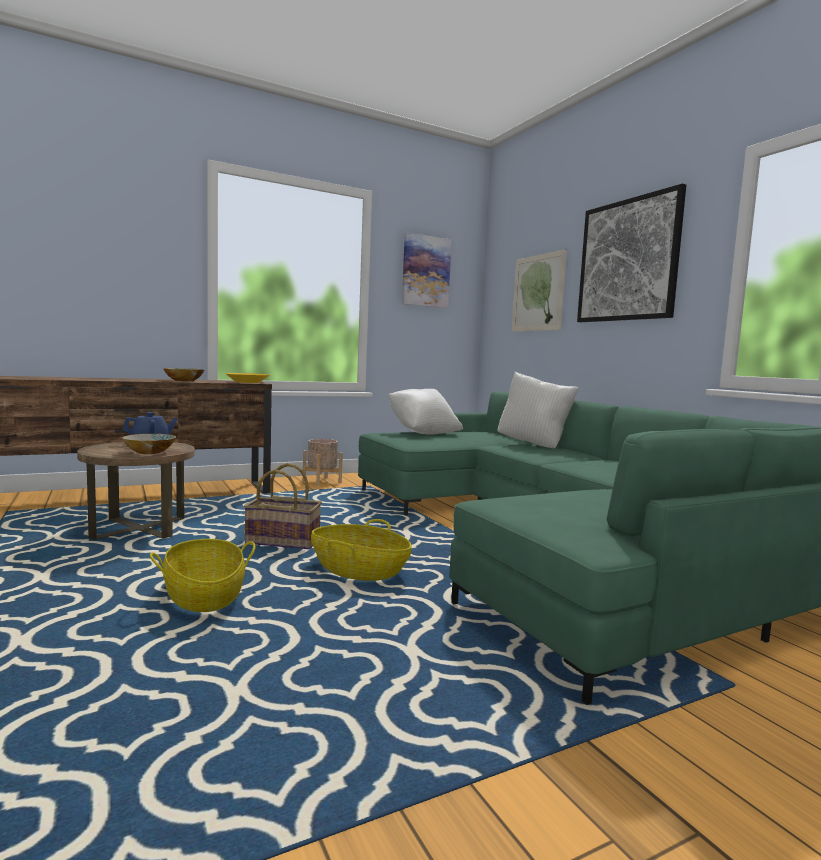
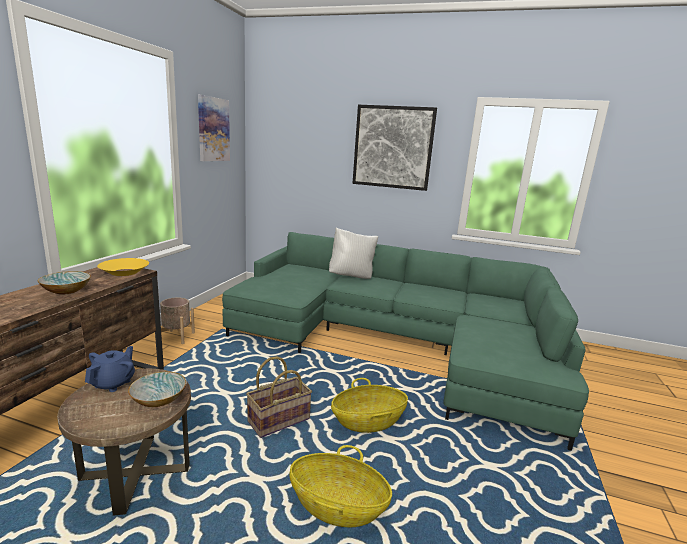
camera: 45 degrees left, 10 degrees up
white pillow [388,389,463,435] -> none
picture [512,249,567,332] -> none

